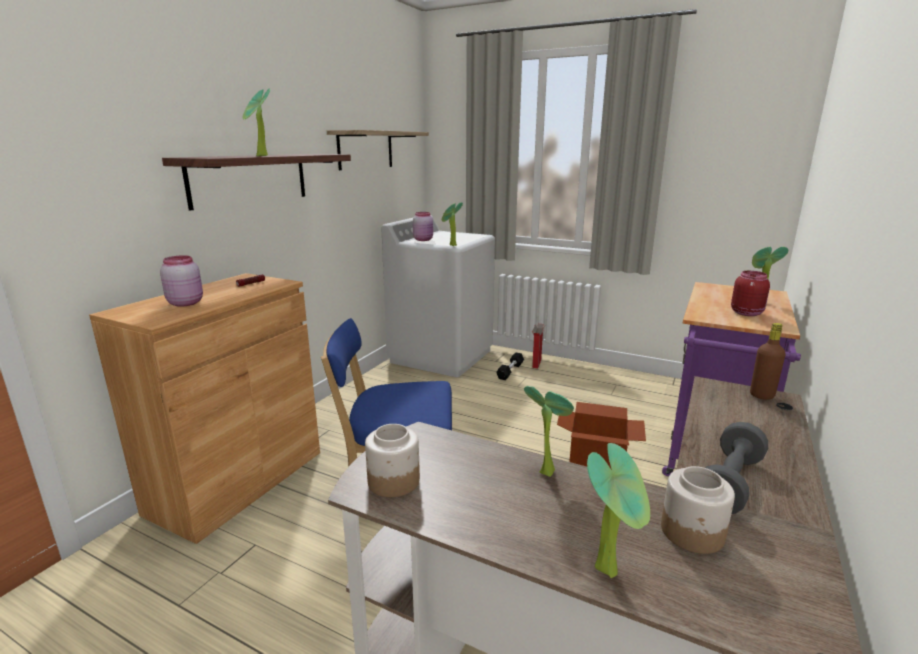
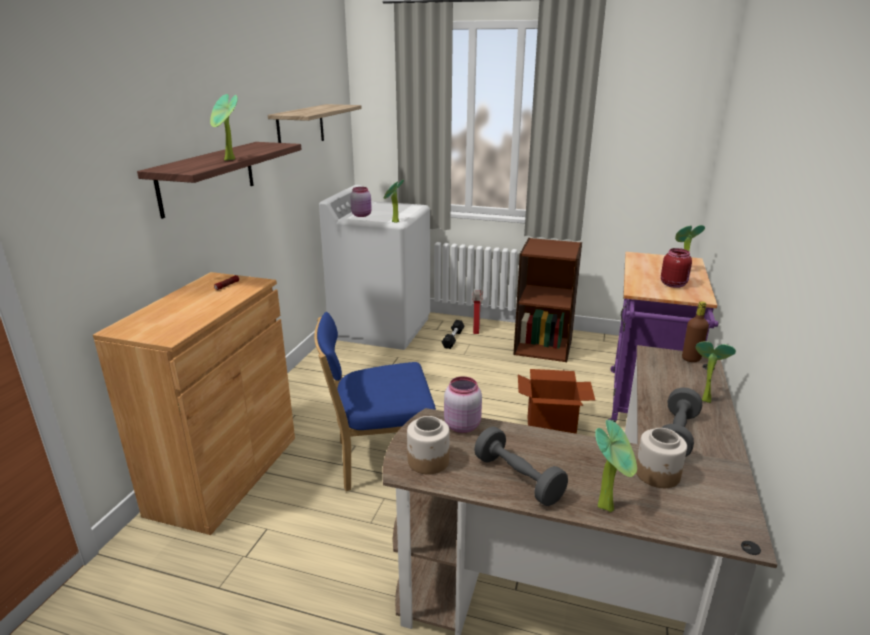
camera: 10 degrees left, 5 degrees up
pink jar [160,255,203,307] -> pink jar moved to [444,376,482,433]
potted plant [524,386,574,477] -> potted plant moved to [695,341,736,403]
none -> grey dumbbell [474,427,568,506]
none -> brown bookcase [513,238,582,362]

